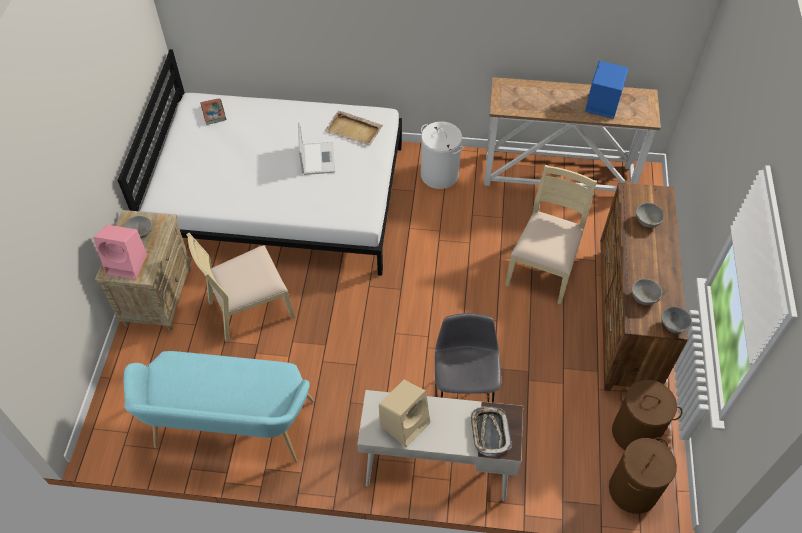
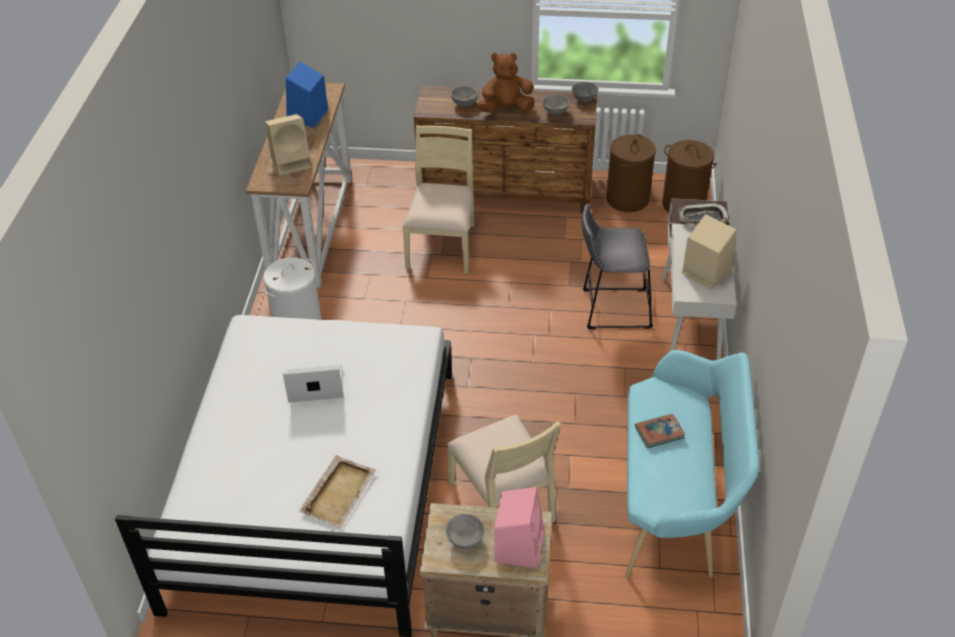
camera: 90 degrees left, 10 degrees down
book [200,98,226,125] -> book moved to [635,414,686,448]
beige tray [324,110,383,146] -> beige tray moved to [299,455,376,529]
beige chair [505,165,597,305] -> beige chair turned 75 degrees clockwise [402,125,474,274]
none -> beige speaker [265,114,312,175]
none -> brown plush toy [478,53,535,113]

